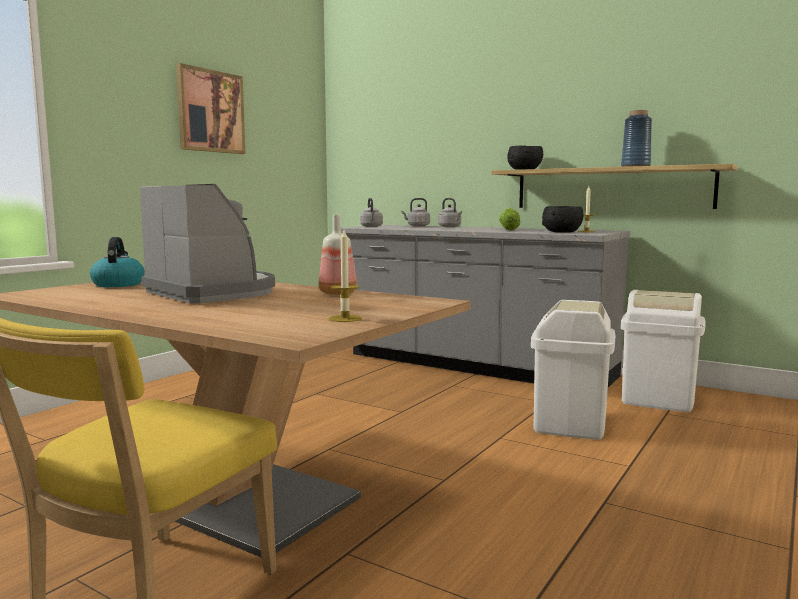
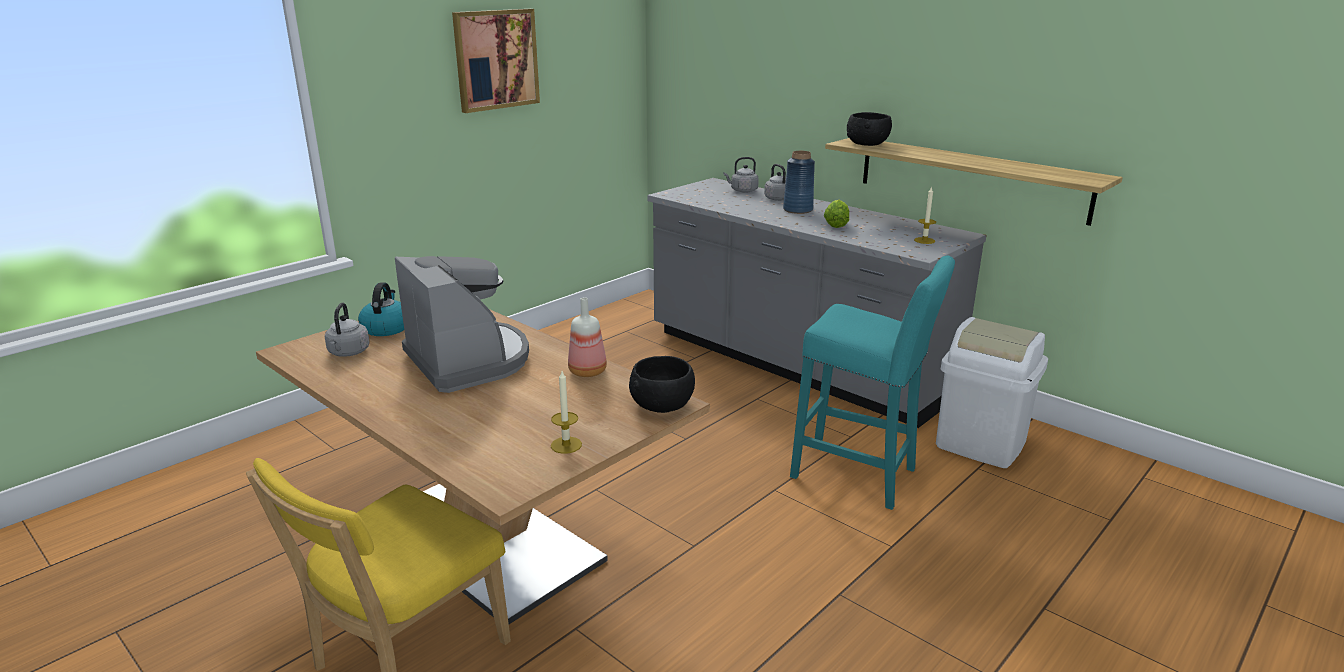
camera: 10 degrees right, 15 degrees up
grey kettle [360,198,383,227] -> grey kettle moved to [325,303,370,357]
white trash can [531,300,615,440] -> turquoise stool [790,255,955,510]
black bowl [542,206,583,233] -> black bowl moved to [629,356,695,413]
blue vase [621,110,652,167] -> blue vase moved to [783,151,815,214]

